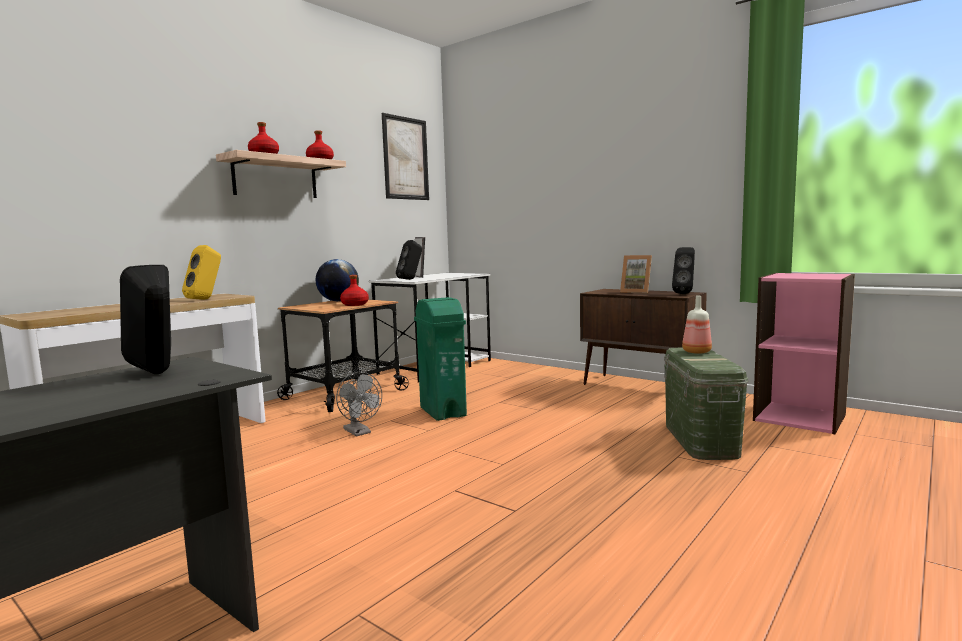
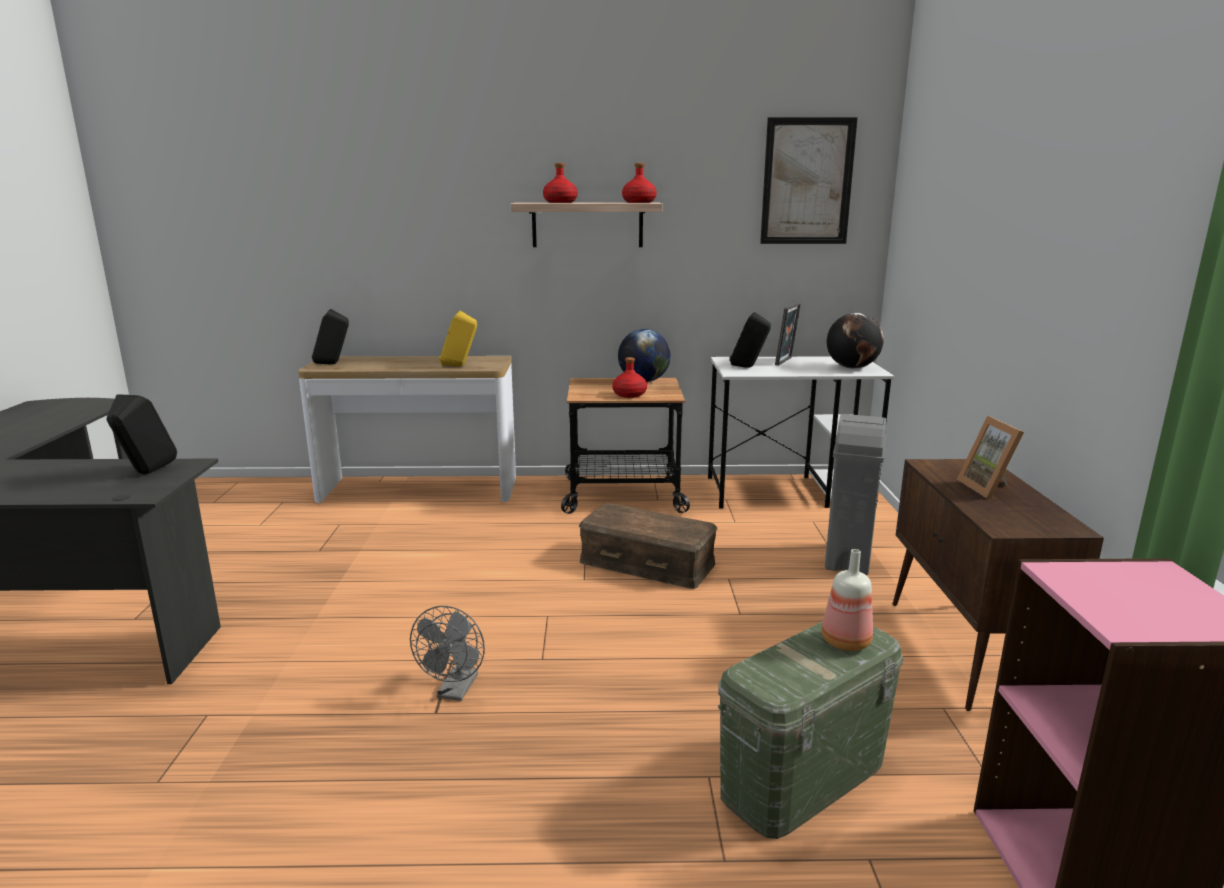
camera: 50 degrees right, 10 degrees up
grey fan [336,372,382,436] -> grey fan moved to [410,606,485,701]
green trash can [414,297,467,421] -> brown storage box [579,503,717,589]
black speaker [672,247,695,294] -> black speaker moved to [312,309,349,364]
none -> grey trash can [825,414,886,575]
none -> globe [827,313,884,369]

